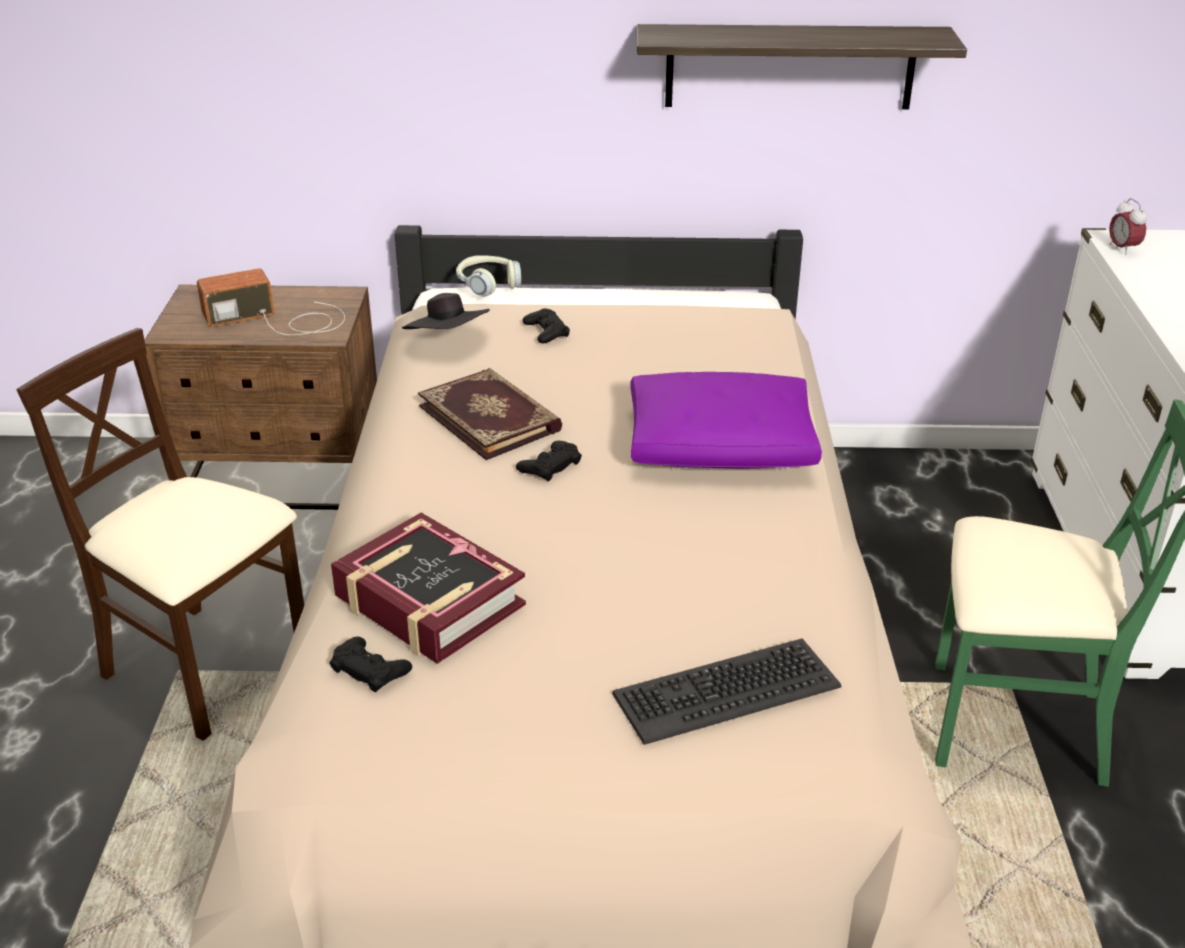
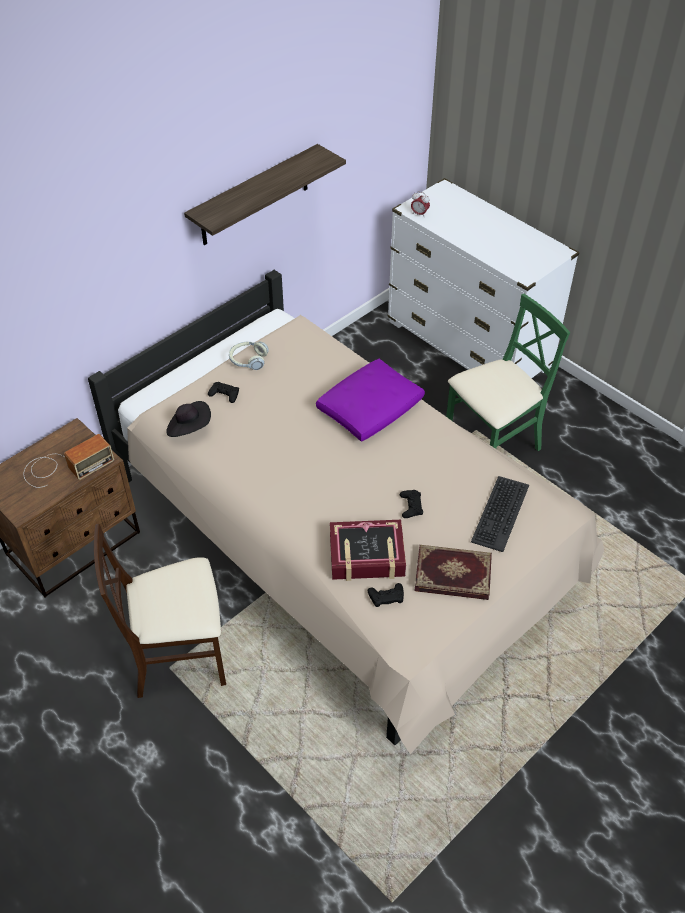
camera: 45 degrees left, 15 degrees up
radio [197,268,345,336] -> radio turned 150 degrees counterclockwise [23,434,114,488]
book [418,368,562,460] -> book moved to [415,545,492,600]
headphones [456,256,521,297] -> headphones moved to [229,341,268,370]
black game controller [516,441,582,481] -> black game controller moved to [400,490,423,518]

